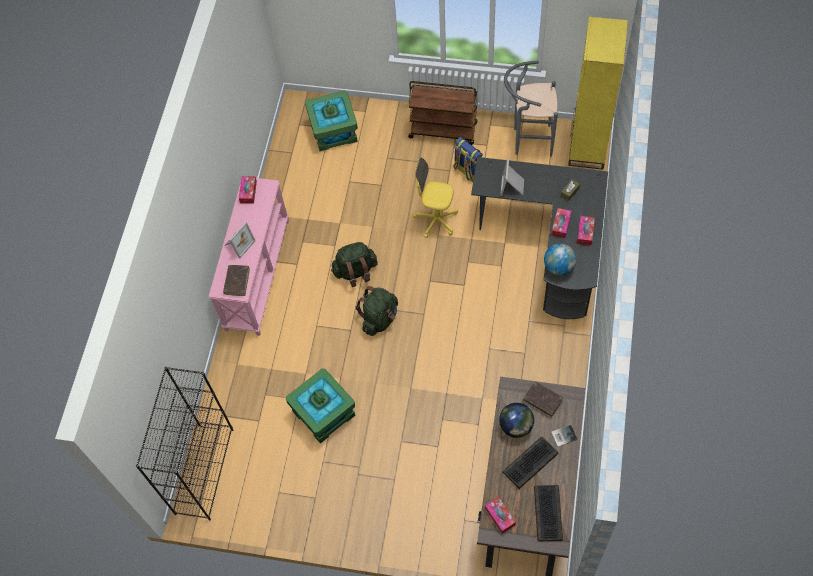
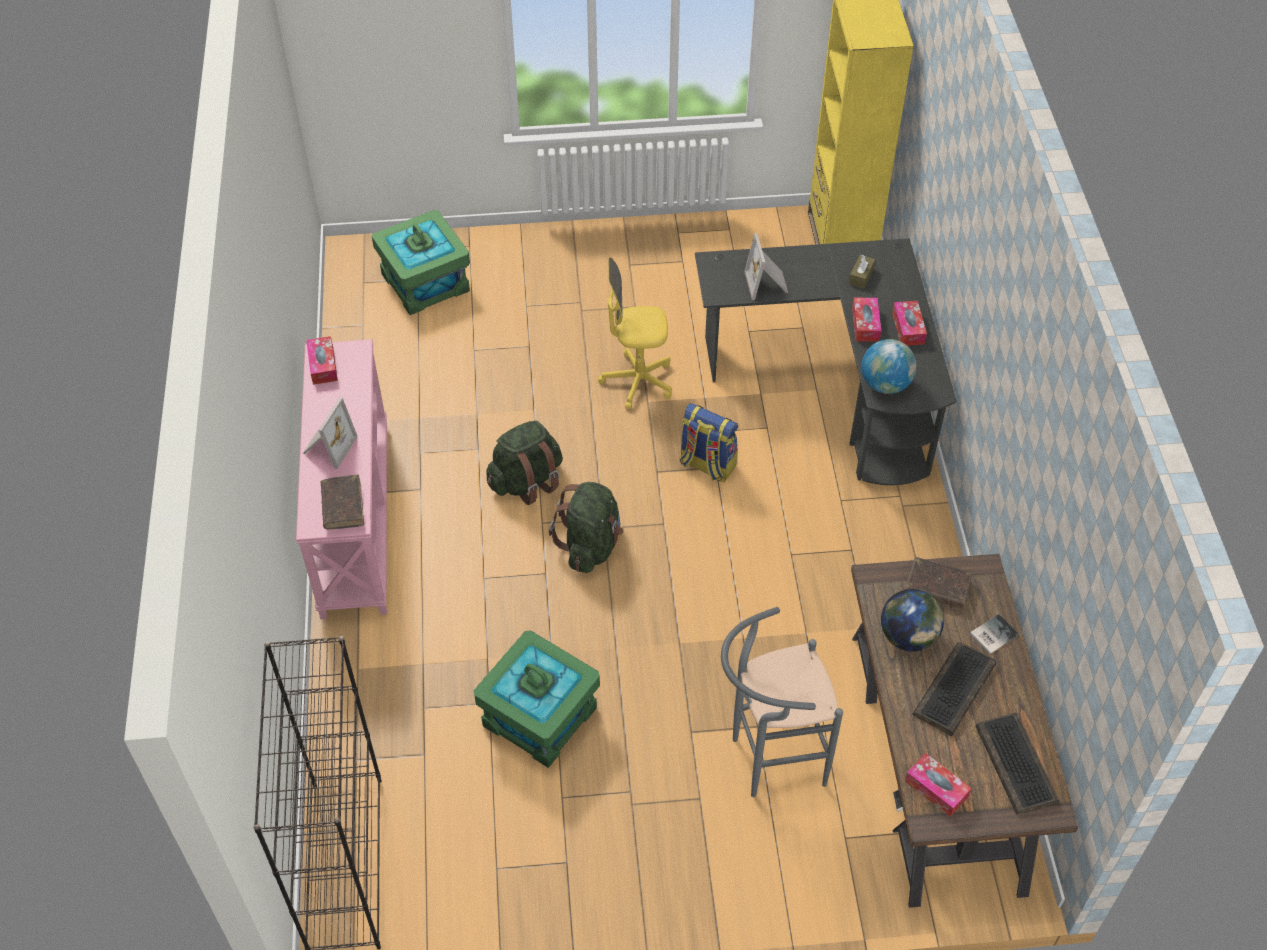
camera: 20 degrees left, 10 degrees down
brown cart [408,81,478,145] -> none
backpack [454,137,483,182] -> backpack moved to [680,403,738,482]
grey stool [504,60,558,157] -> grey stool moved to [721,607,843,797]

